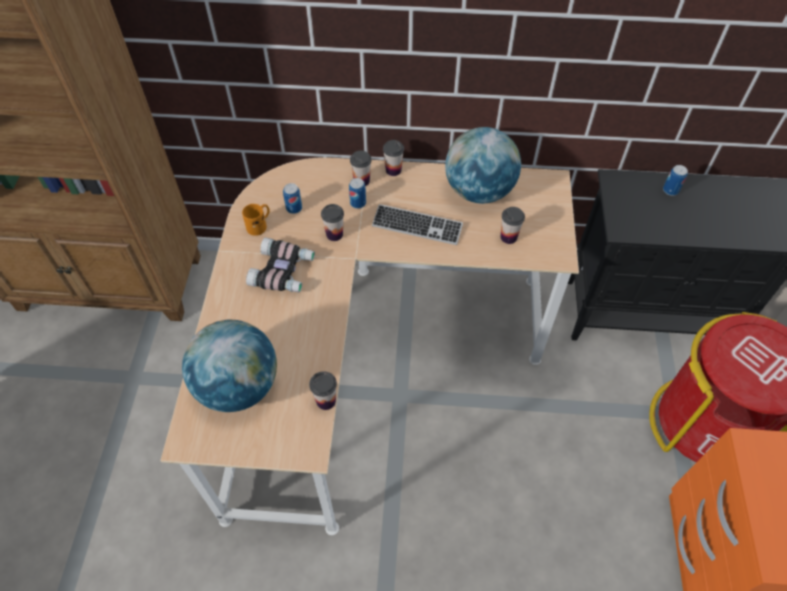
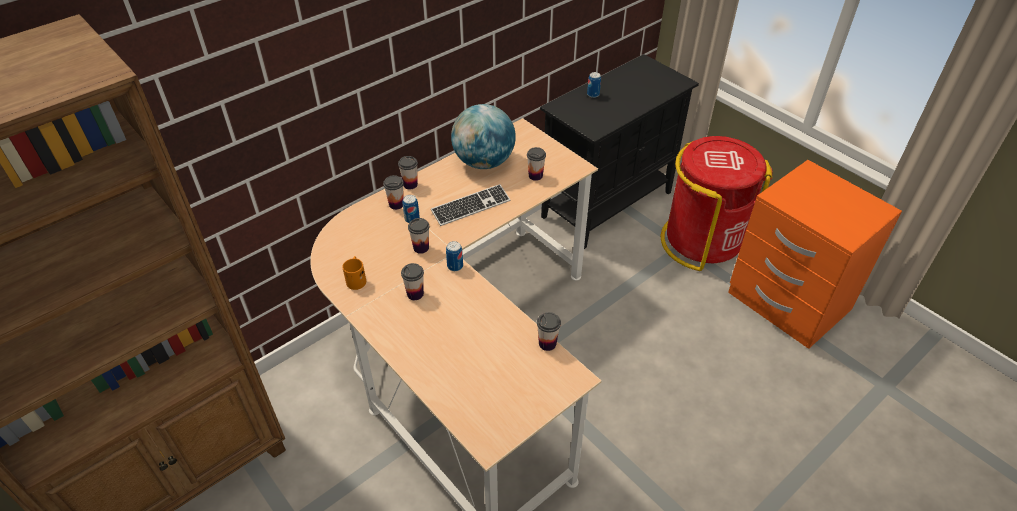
camera: 45 degrees left, 10 degrees down
globe [182,320,277,412] -> none
binoculars [246,237,315,293] -> cup [401,263,424,300]
can [283,183,302,214] -> can moved to [446,241,463,271]

